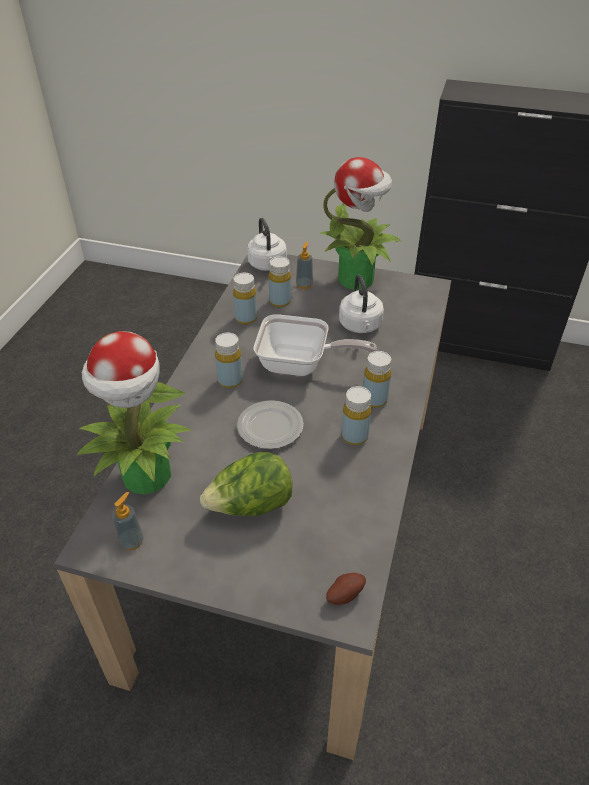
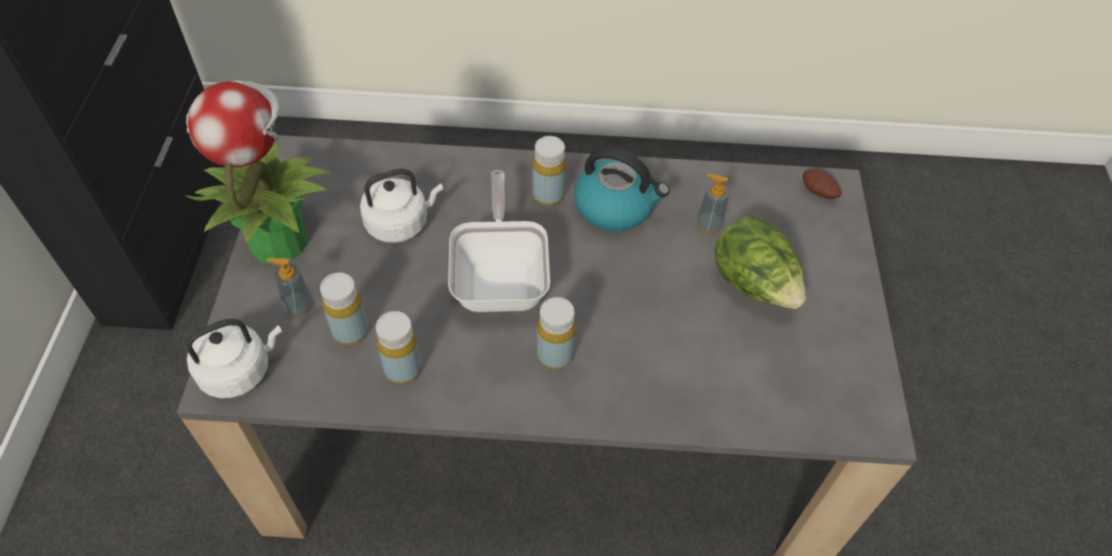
camera: 105 degrees left, 10 degrees up
potted plant [77,331,191,494] -> none
soap dispenser [112,492,144,551] -> soap dispenser moved to [697,174,729,234]
plate [237,400,304,449] -> none
yellow bottle [341,386,372,445] -> kettle [574,147,669,232]

